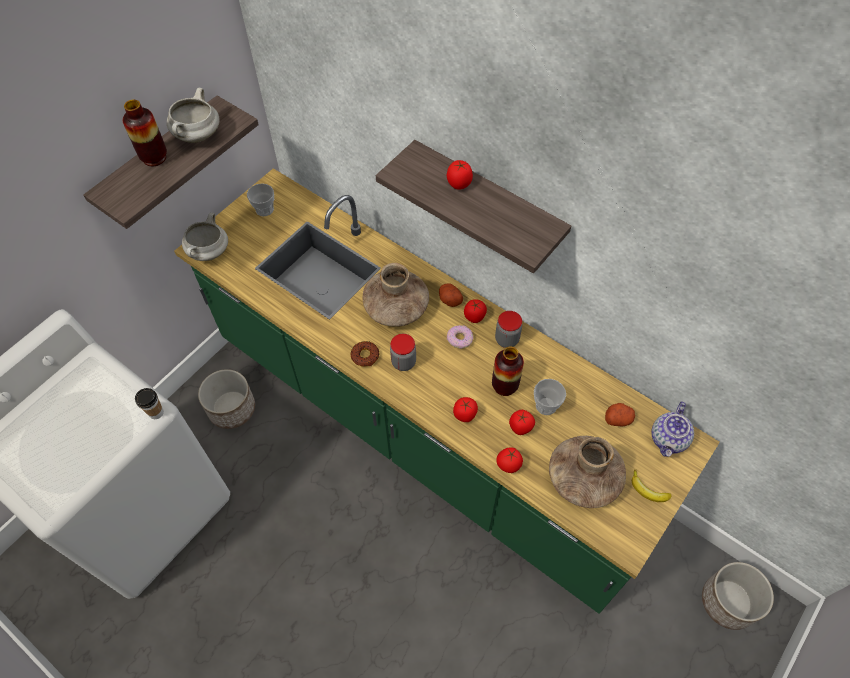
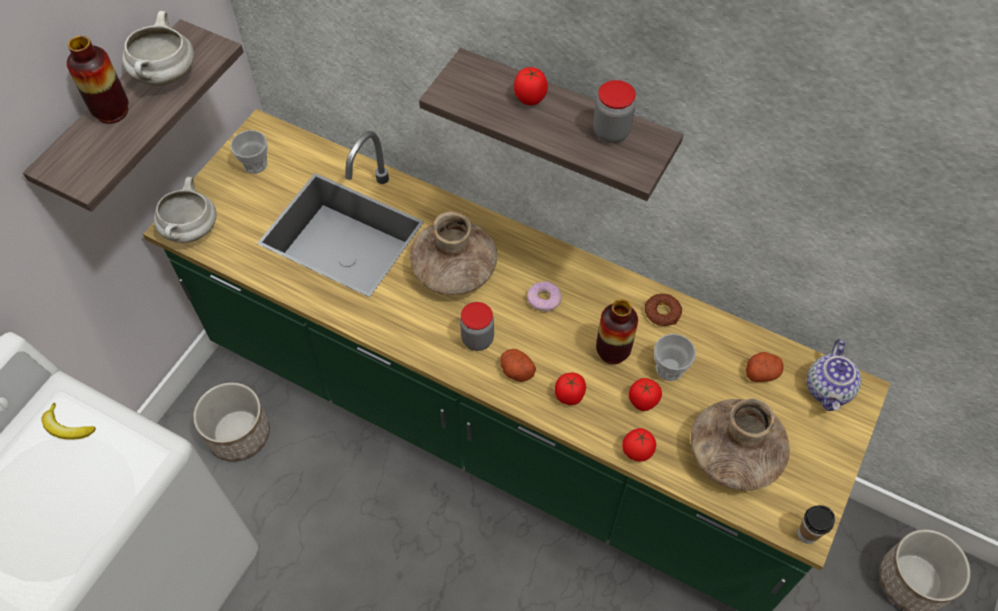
camera: 10 degrees left, 0 degrees up
cup [135,388,164,419] -> cup moved to [797,505,835,544]
donut [351,341,379,367] -> donut moved to [645,294,682,326]
potato [439,283,463,307] -> potato moved to [500,349,536,382]
tomato [464,299,487,323] -> none
jar [495,311,522,348] -> jar moved to [593,80,636,143]
banana [632,469,672,502] -> banana moved to [41,403,96,440]

